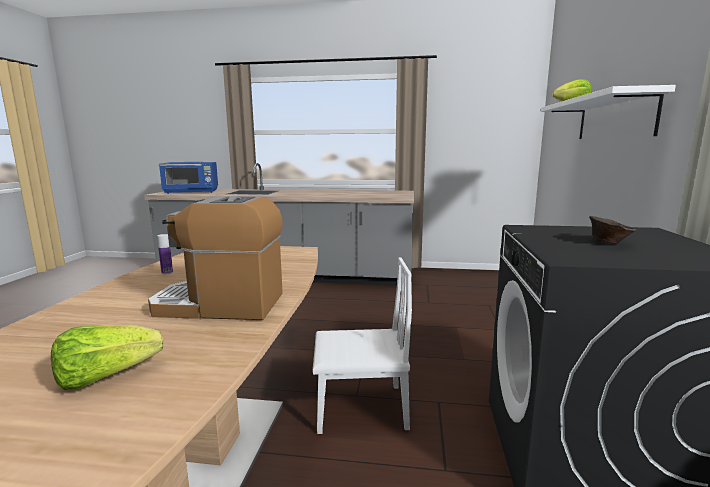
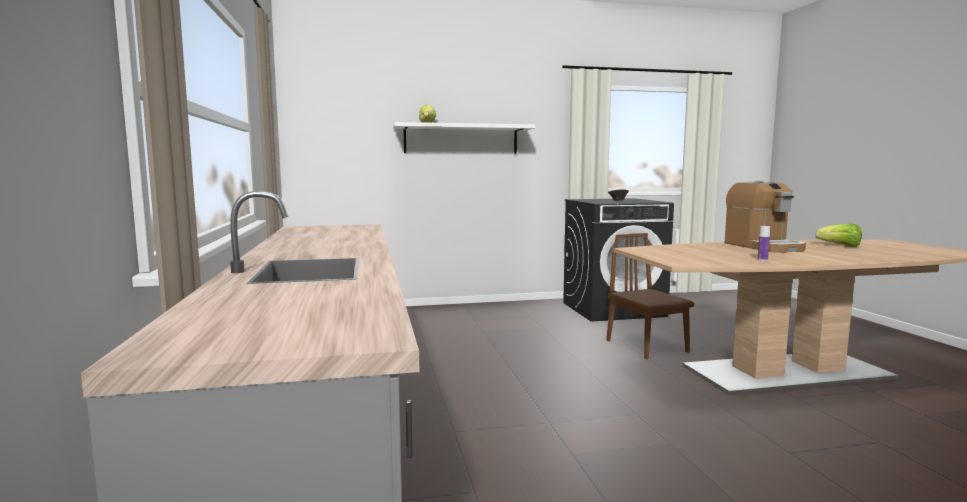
camera: 110 degrees left, 5 degrees down
blue microwave [159,162,218,194] -> none
white chair [313,257,412,434] -> brown chair [606,233,694,359]

